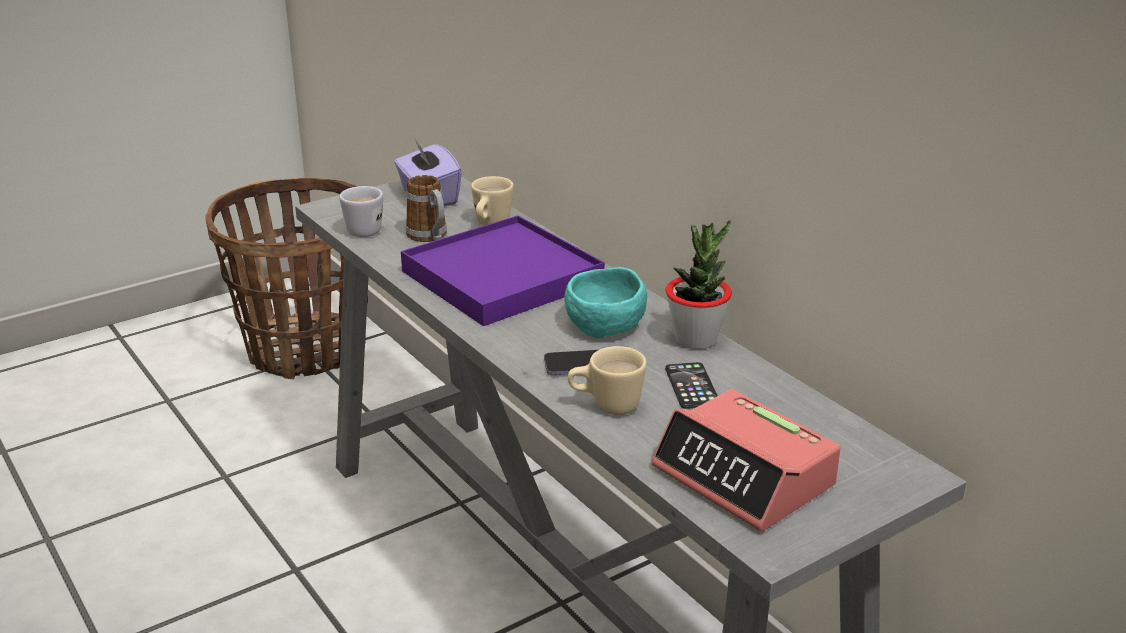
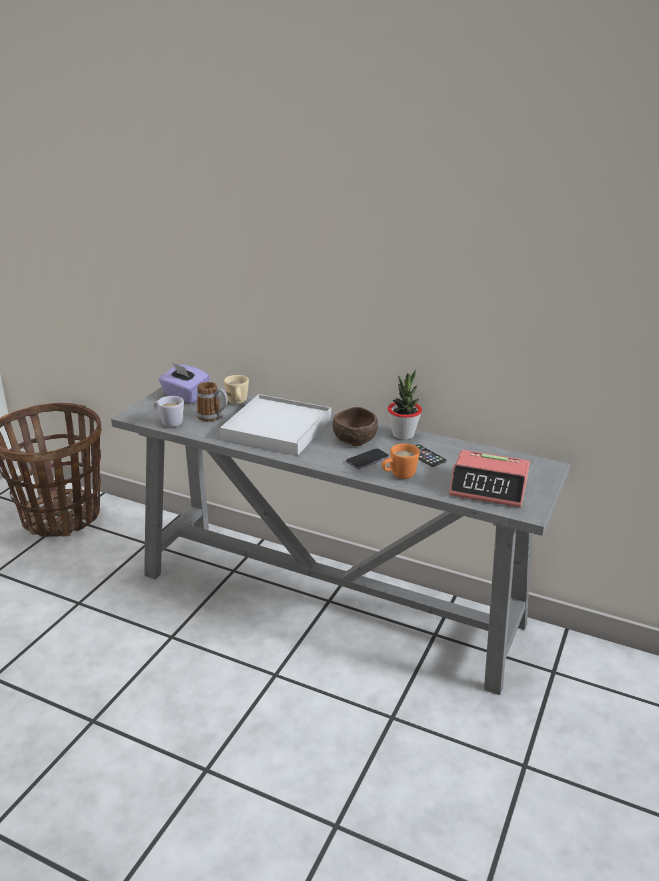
camera: 30 degrees left, 0 degrees up
purple tray [401,215,605,326] -> white tray [220,394,331,455]
turquoise bowl [564,267,647,338] -> brown bowl [332,407,378,446]
beige mug [568,346,647,415] -> orange mug [382,443,420,479]

